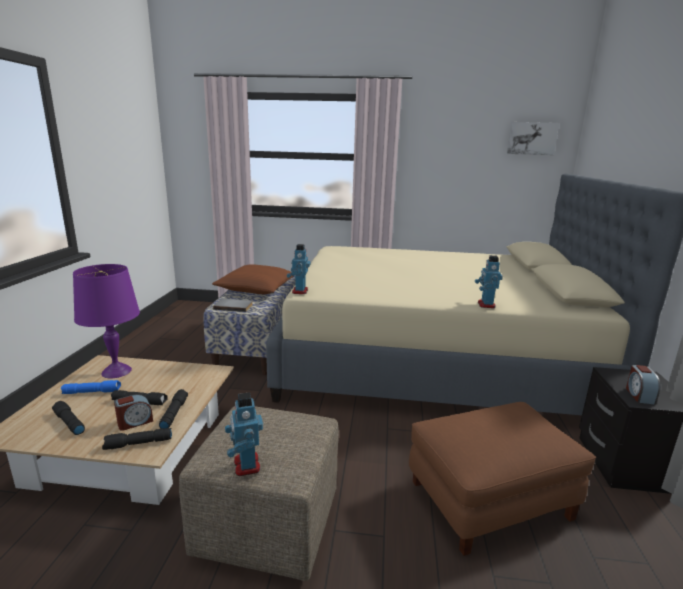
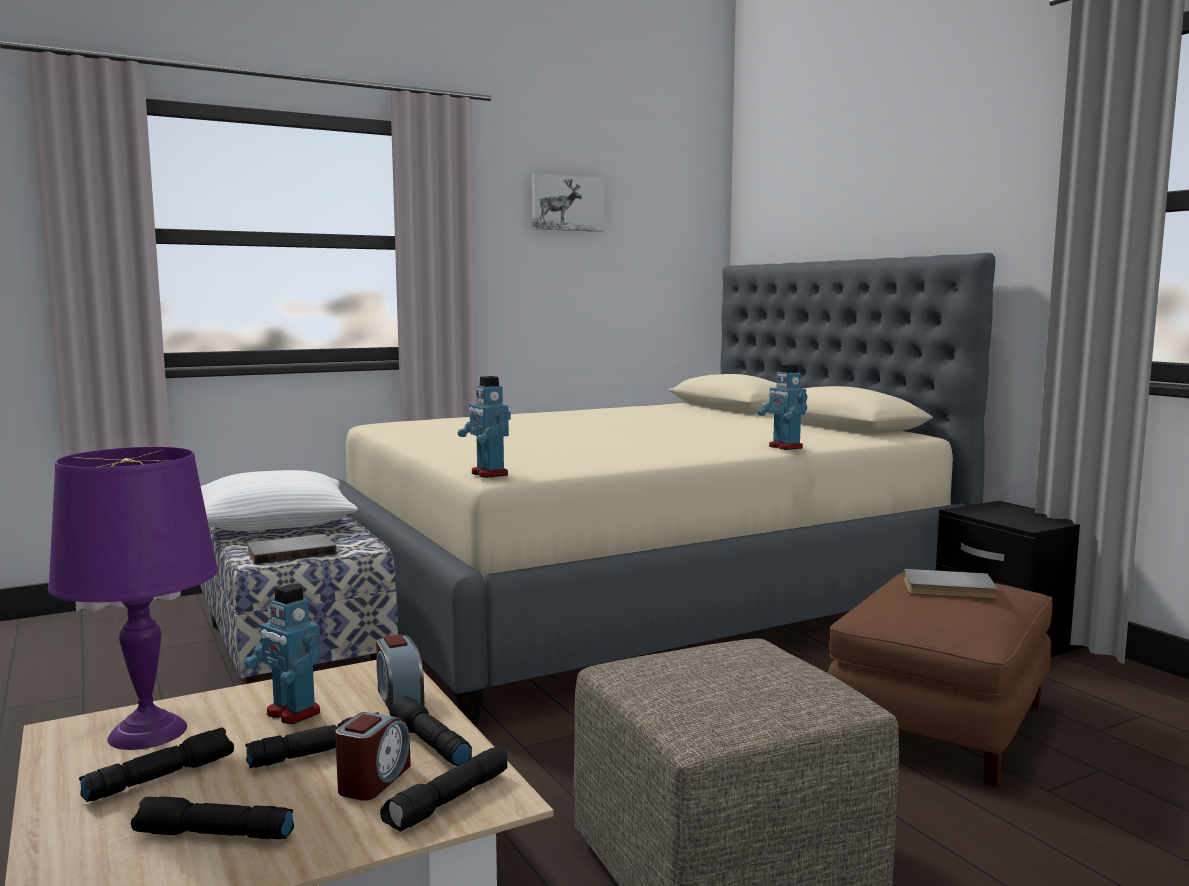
camera: 35 degrees left, 10 degrees down
blue flashlight [61,380,121,394] -> black flashlight [79,727,234,802]
brown pillow [212,264,294,294] -> white pillow [201,470,358,531]
toy robot [225,392,263,476] -> toy robot moved to [244,584,321,724]
picture [507,122,559,155] -> picture moved to [531,173,604,232]
alarm clock [626,365,660,405] -> alarm clock moved to [376,635,424,710]
none -> grey book [903,569,997,599]

